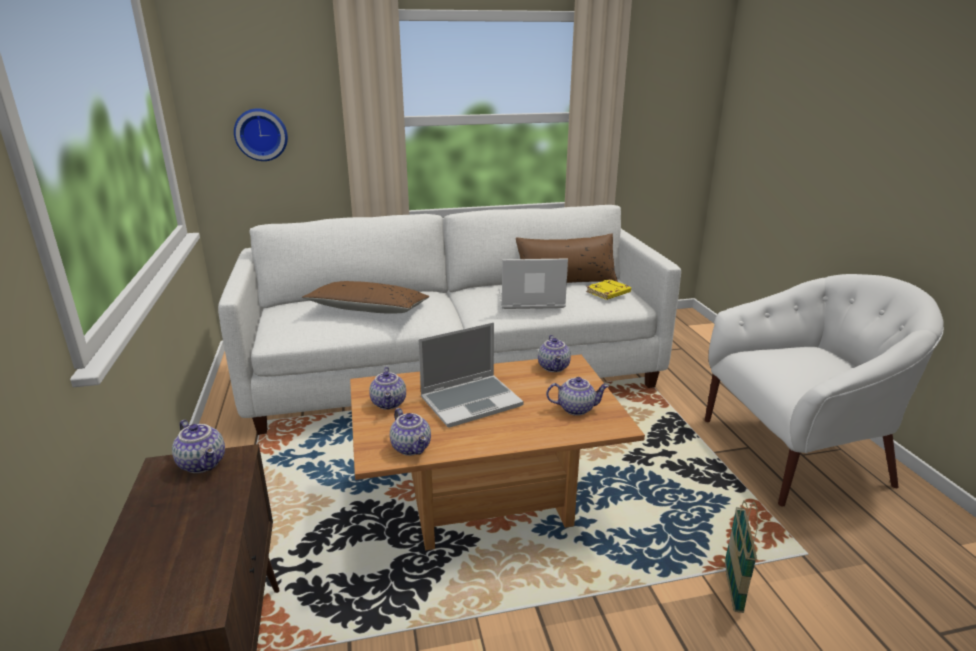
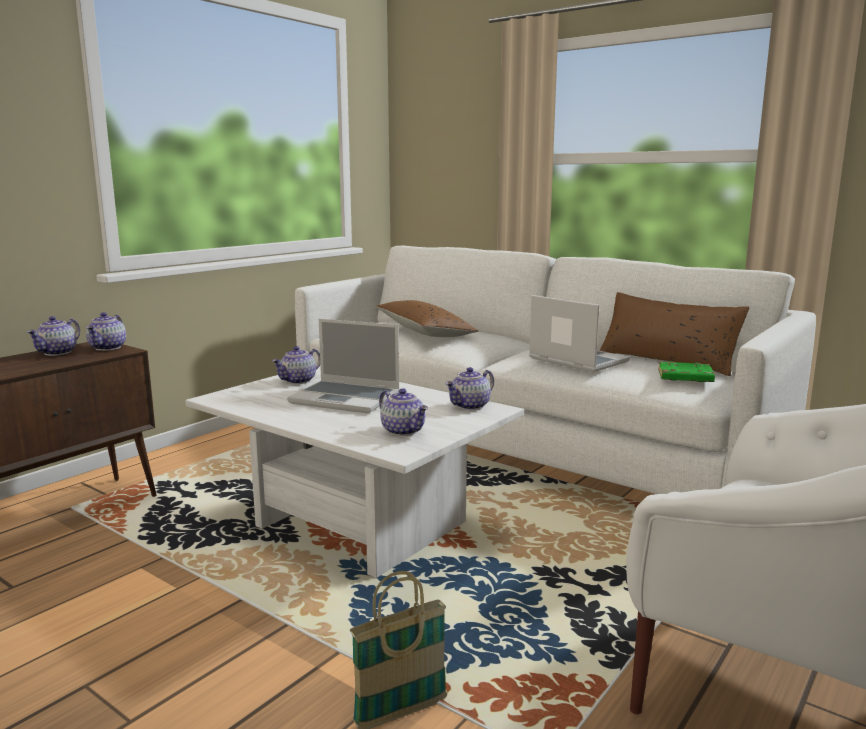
camera: 50 degrees right, 10 degrees down
wall clock [234,108,288,161] -> none
brown coffee table [350,355,645,550] -> white coffee table [185,364,524,578]
teapot [390,408,431,456] -> teapot moved to [27,316,80,356]
yellow book [586,279,631,300] -> green book [658,361,715,382]

